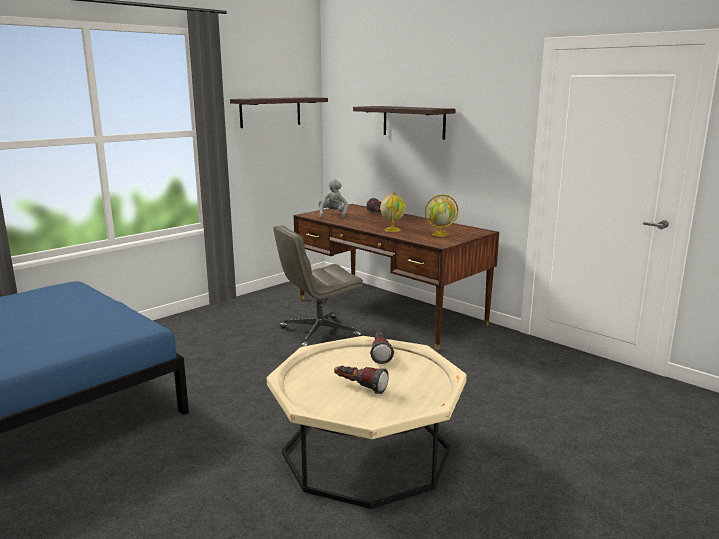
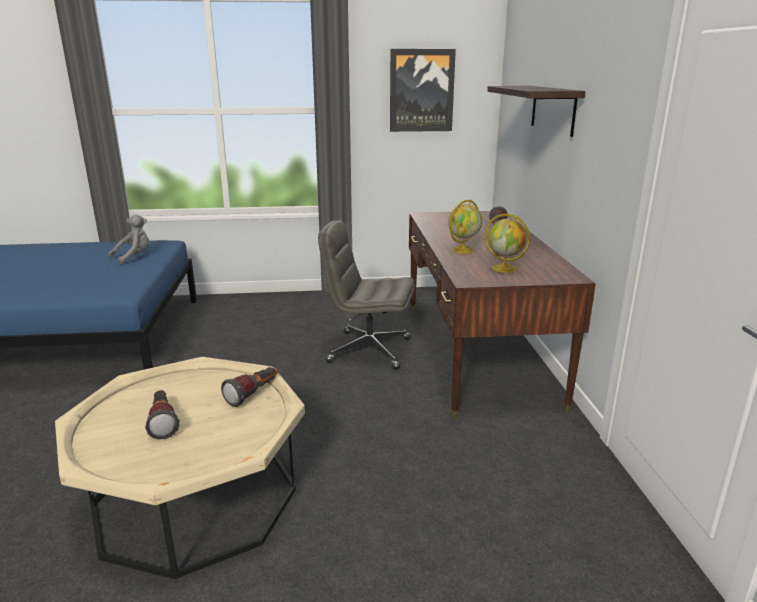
camera: 40 degrees right, 5 degrees up
shelf [230,97,328,128] -> picture [390,49,456,132]
grey plush toy [318,180,348,219] -> grey plush toy moved to [109,214,150,265]

